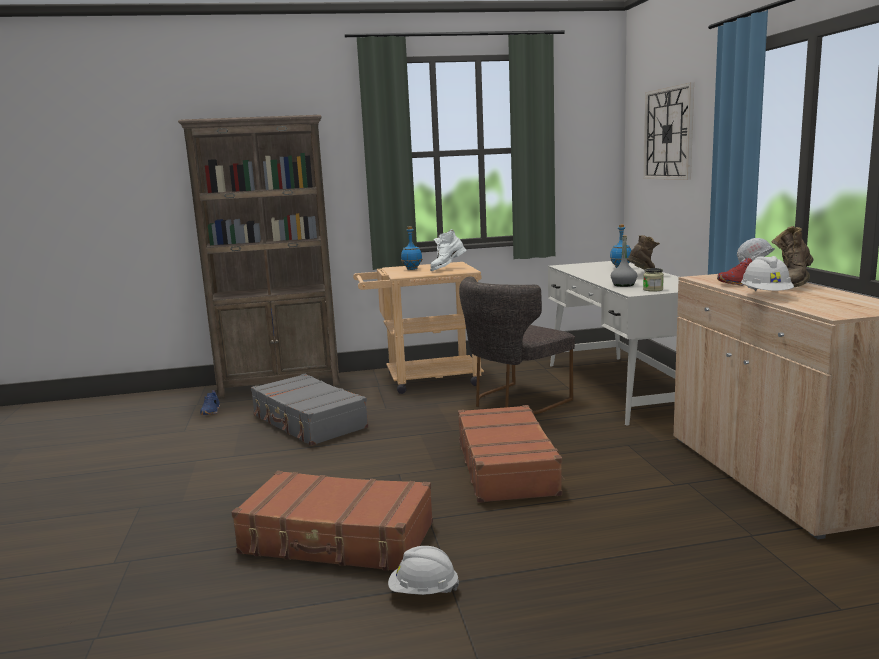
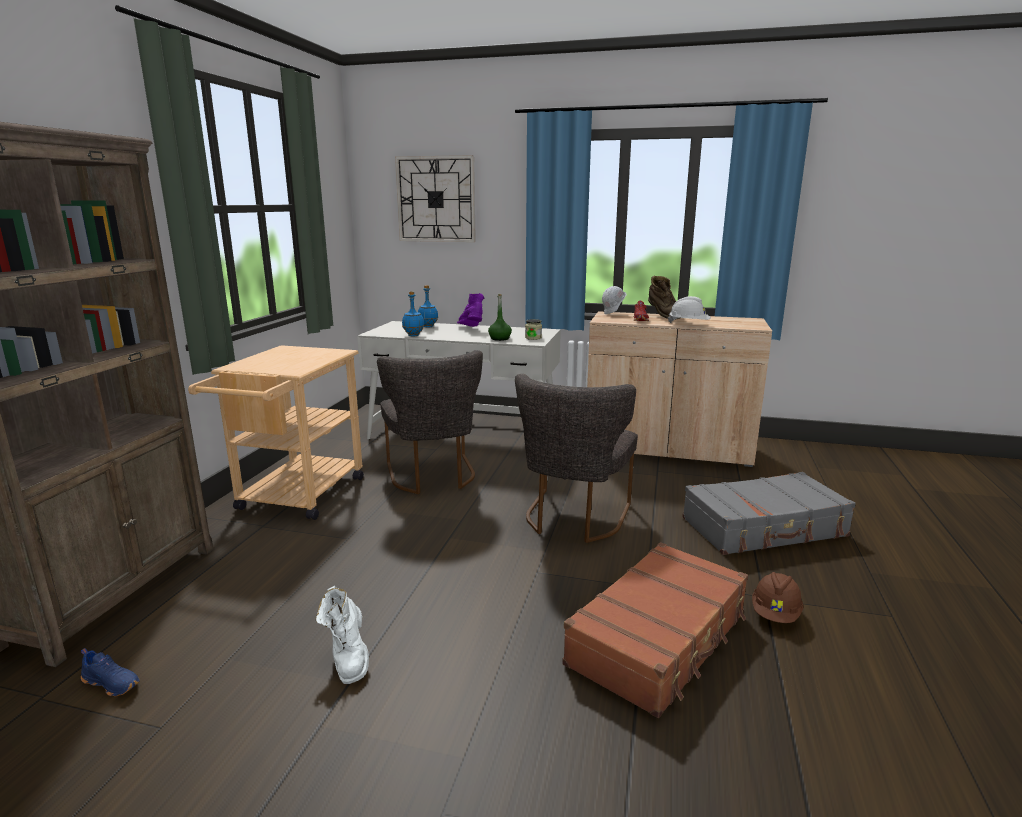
camera: 65 degrees left, 5 degrees up
grey suitcase [251,374,369,446] -> grey suitcase moved to [682,472,856,555]
white hard hat [388,546,459,595] -> brown hard hat [752,572,803,623]
blue bottle [401,227,422,270] -> blue bottle moved to [402,292,424,336]
white boot [430,229,466,271] -> white boot moved to [316,586,369,684]
brown suitcase [458,405,565,503] -> grey chair [515,374,638,543]
grey bottle [611,235,637,287] -> green bottle [488,294,512,341]
brown boot [627,235,660,270] -> purple boot [457,293,484,327]

